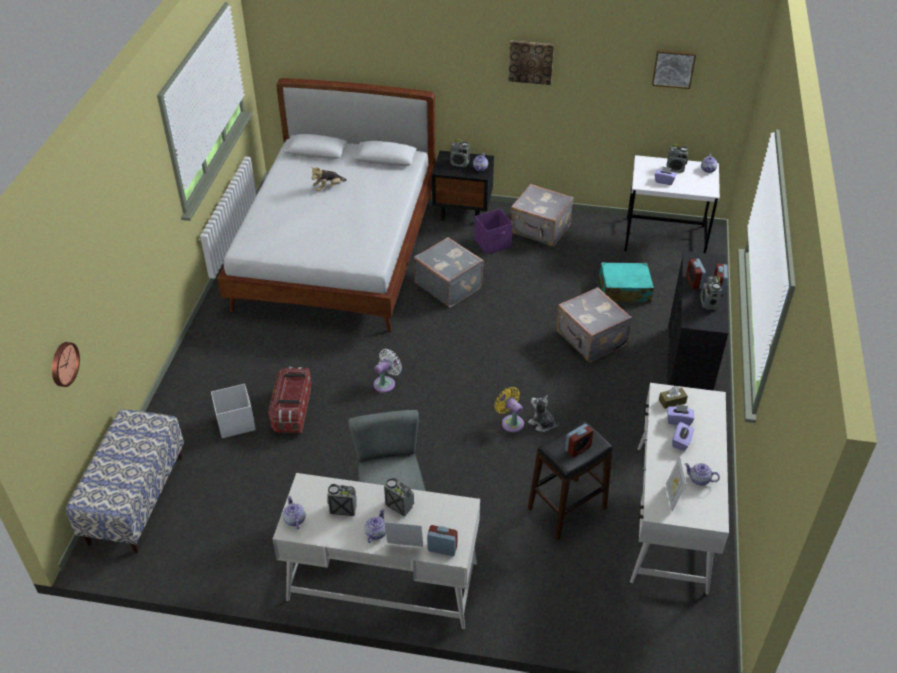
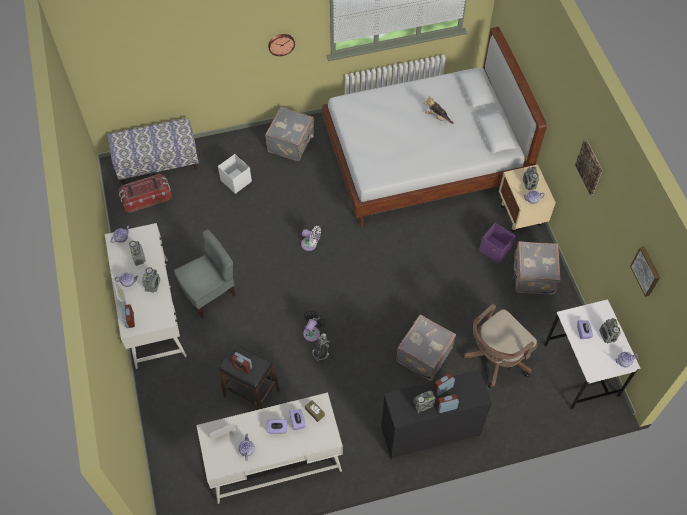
camera: 65 degrees right, 15 degrees up
wall clock [52,342,80,387] -> wall clock moved to [268,34,295,56]
storage box [268,367,311,433] -> storage box moved to [119,174,172,212]
grey suitcase [414,237,484,308] -> grey suitcase moved to [265,107,314,161]
black nightstand [432,151,494,221] -> beige nightstand [499,165,556,232]
yellow fan [495,387,524,433] -> black fan [303,311,325,342]
turquoise suitcase [597,262,654,302] -> brown office chair [463,304,538,388]

